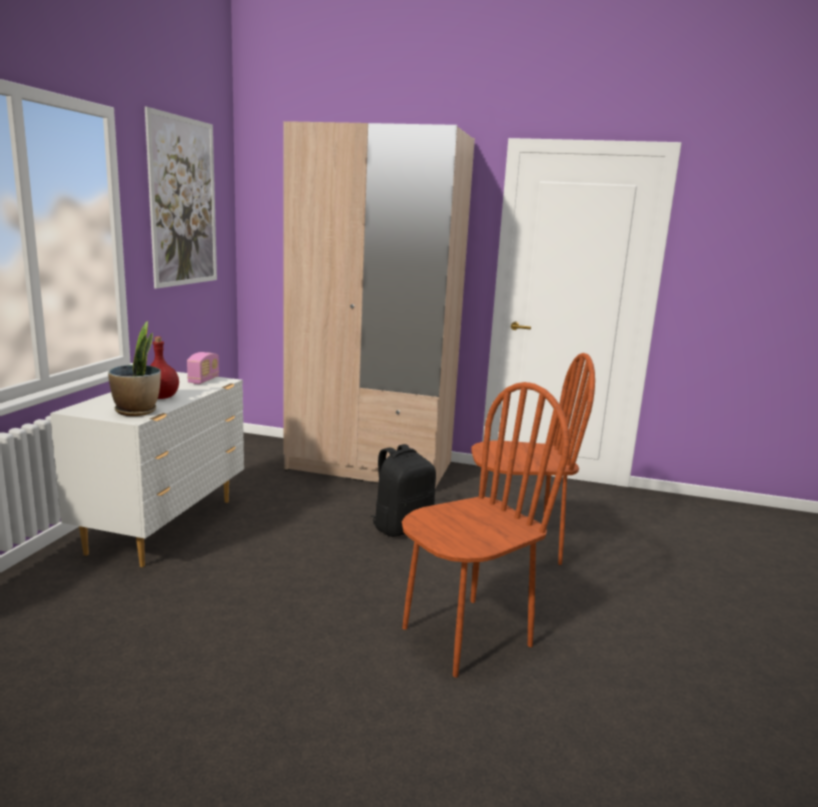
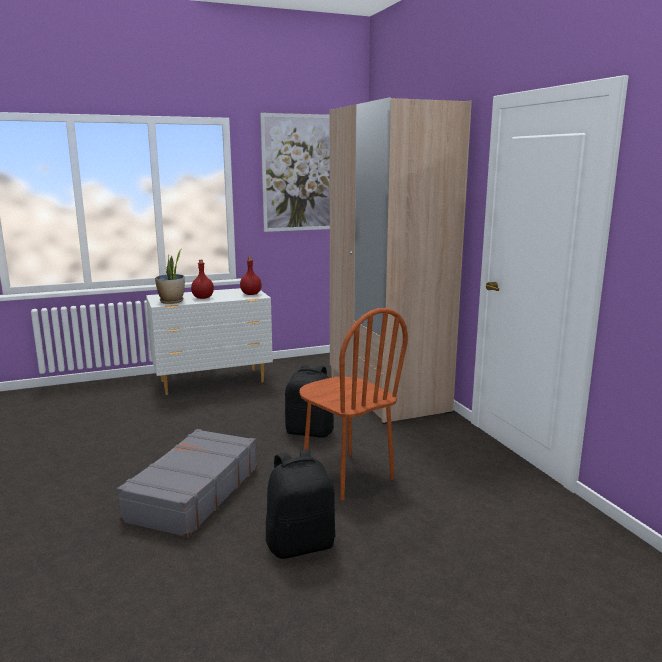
camera: 55 degrees right, 0 degrees up
radio [187,352,219,384] -> red bottle [240,257,262,295]
brown chair [402,382,570,677] -> grey suitcase [117,429,257,538]
none -> black backpack [266,449,335,559]

